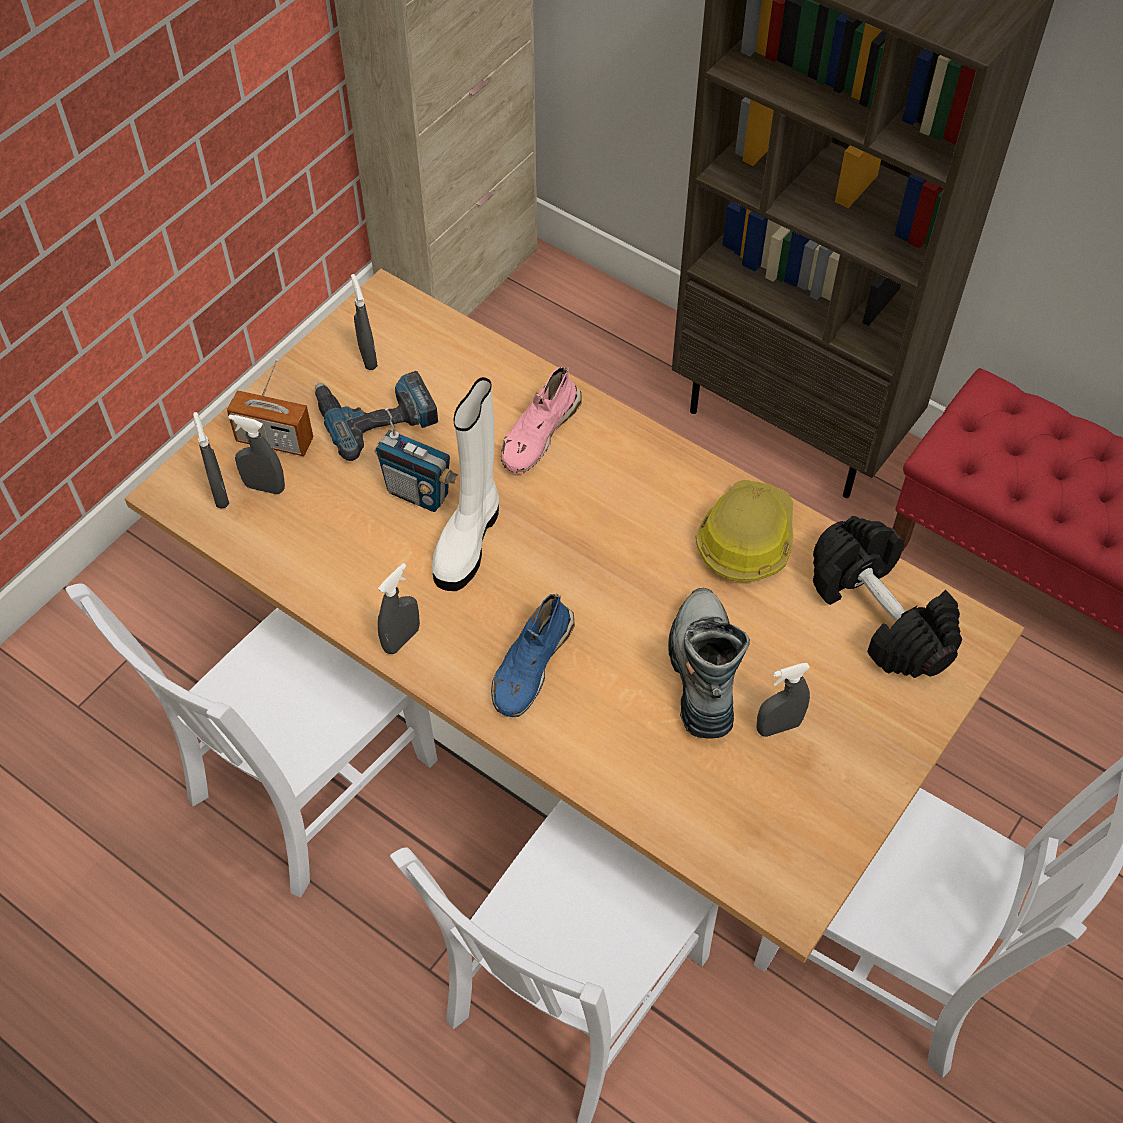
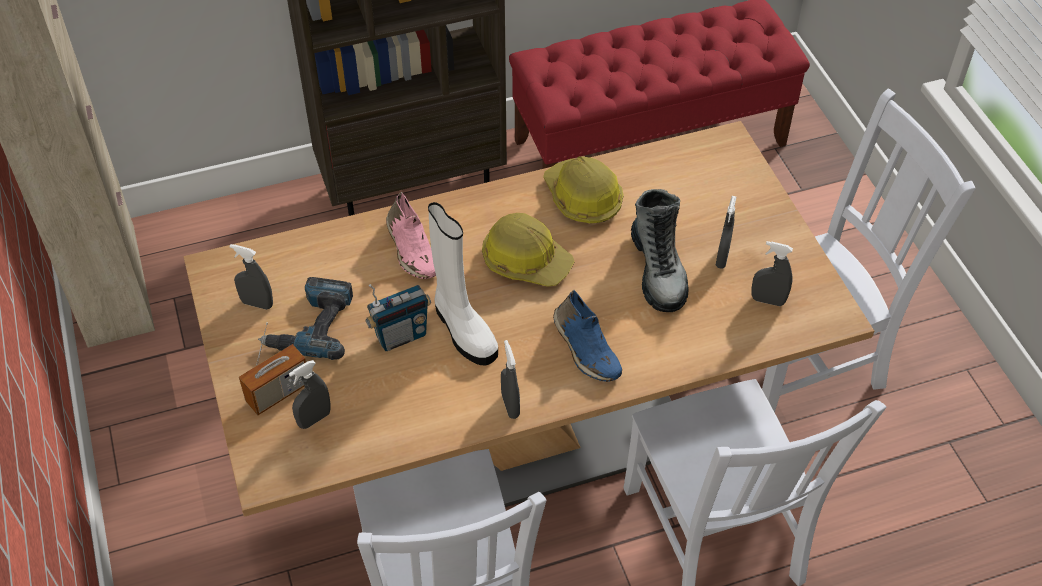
camera: 55 degrees left, 5 degrees down
grey spray bottle [193,412,229,508] -> grey spray bottle moved to [751,241,793,306]
boot [668,588,750,739] -> boot turned 135 degrees counterclockwise [631,189,688,312]
black dumbbell [813,516,962,678] -> none
none -> hard hat [482,213,575,287]

